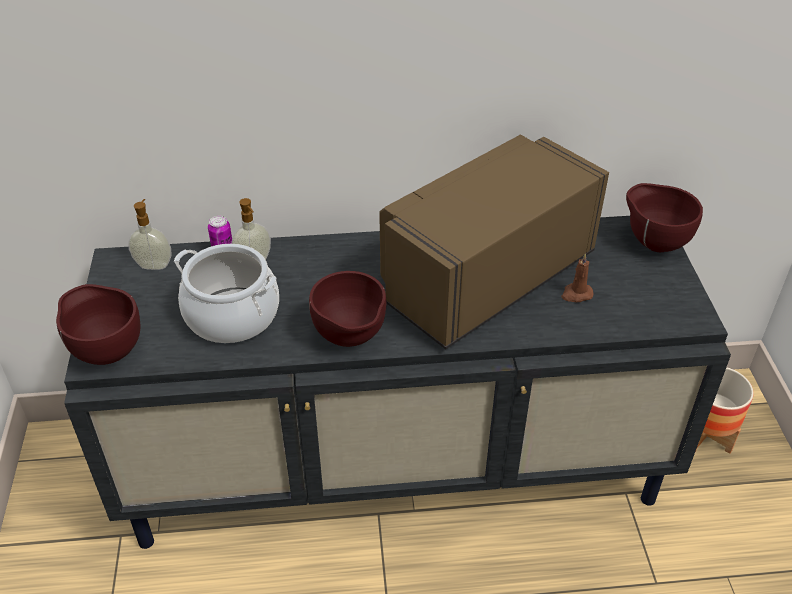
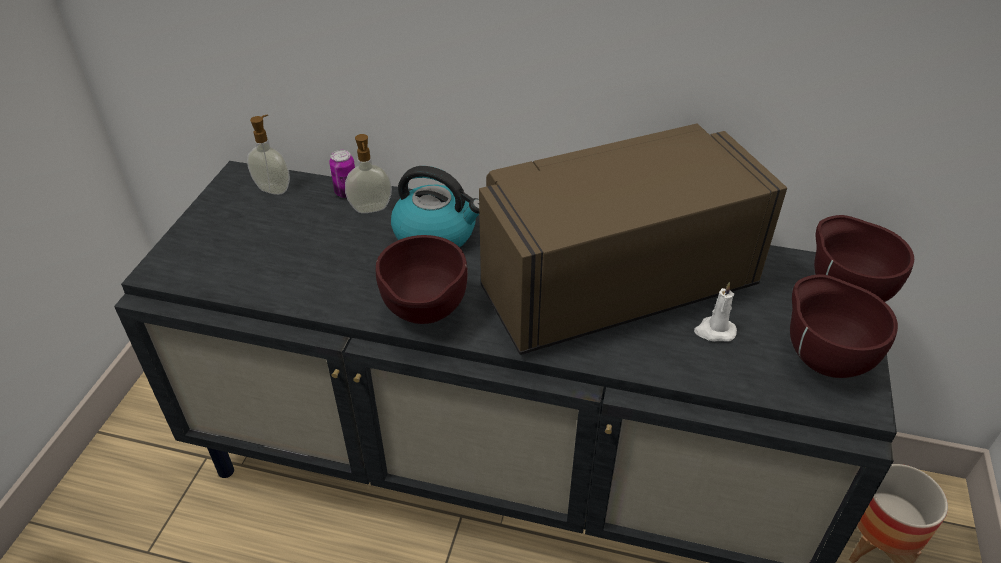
camera: 20 degrees right, 0 degrees up
brown bowl [56,284,140,365] -> brown bowl moved to [790,274,898,378]
cooking pot [174,244,279,344] -> none
brown candle [561,253,593,302] -> white candle [694,282,737,342]
none -> kettle [391,166,479,247]

